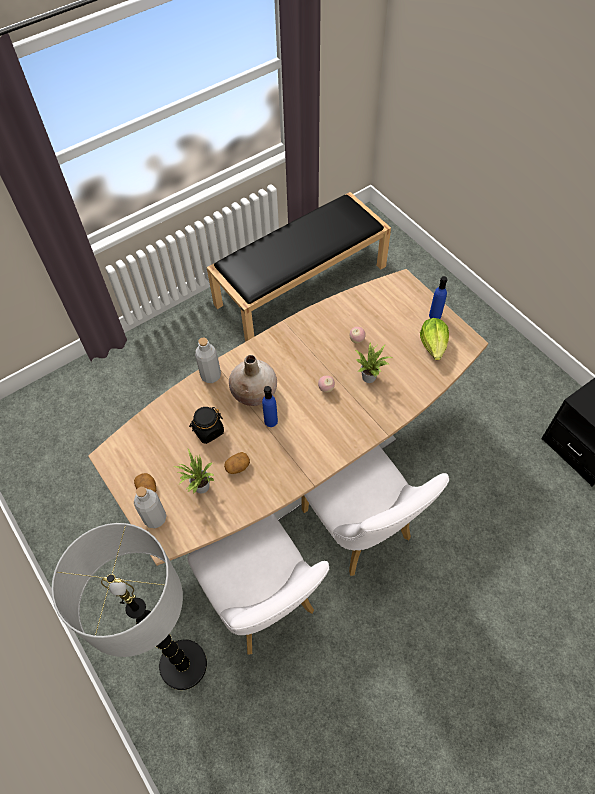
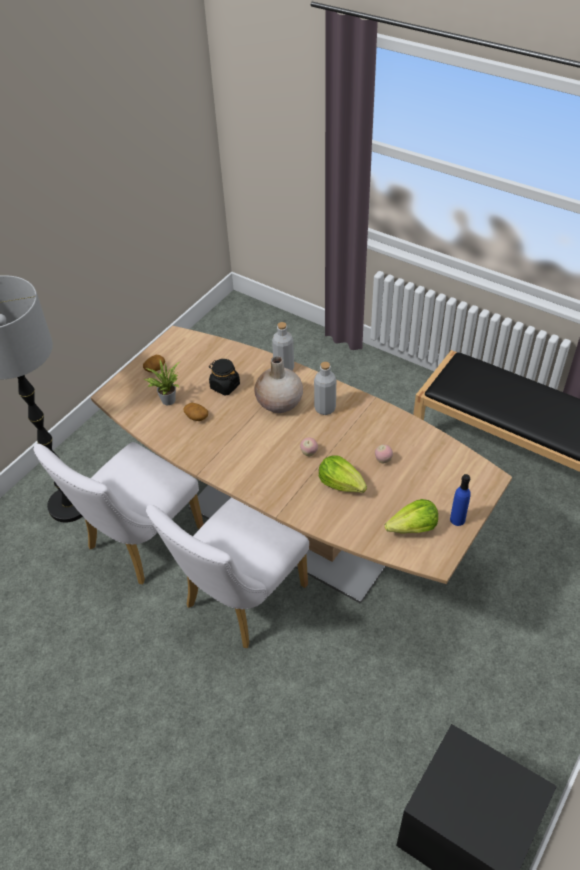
camera: 70 degrees right, 10 degrees down
grey bottle [134,487,167,528] -> grey bottle moved to [314,362,336,415]
blue bottle [262,386,278,427] -> none
potted plant [354,343,393,383] -> lettuce [319,455,367,493]

